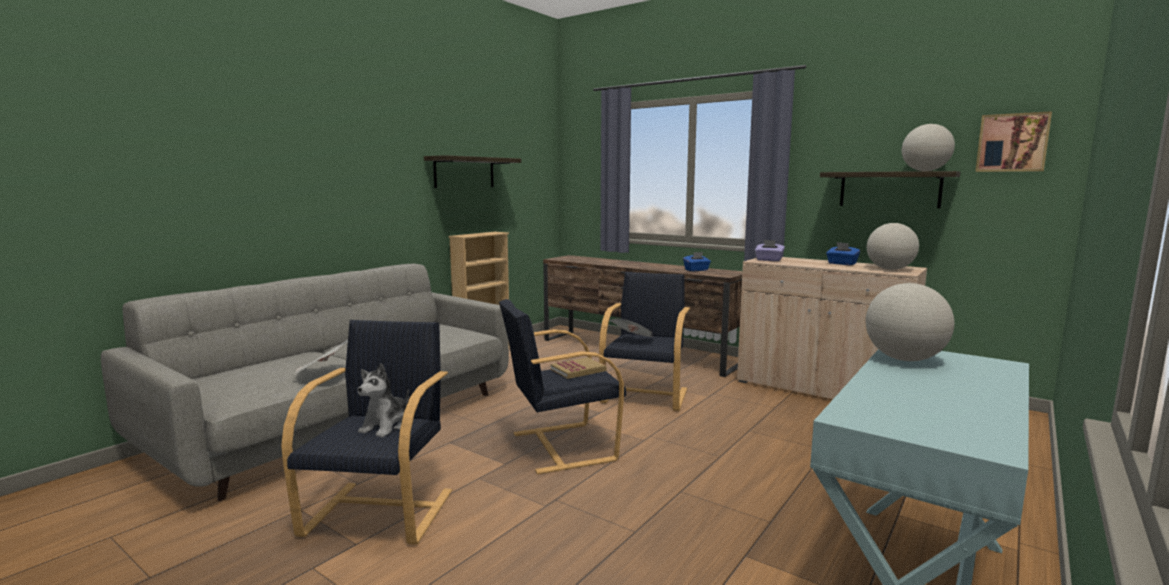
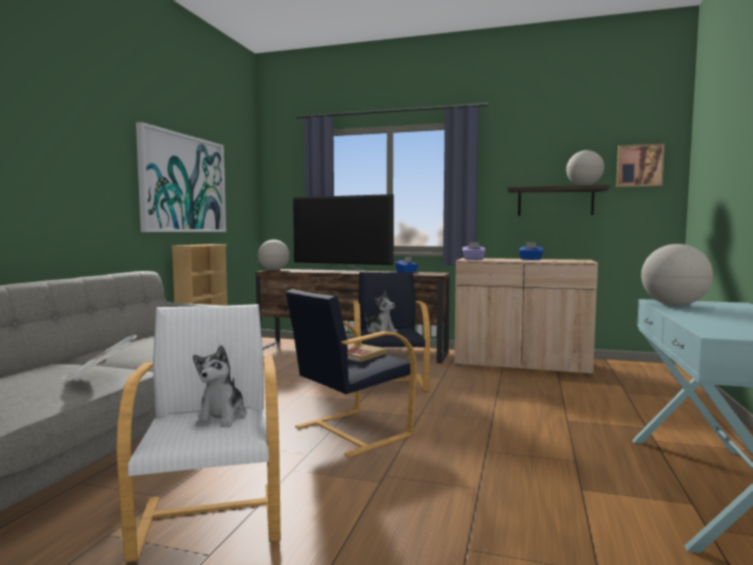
camera: 20 degrees left, 5 degrees down
black armchair [281,320,452,545] -> white armchair [116,304,281,563]
shelf [424,155,521,188] -> picture [136,122,226,232]
newspaper [609,318,654,337] -> plush toy [365,291,397,333]
globe [867,223,919,270] -> globe moved to [258,240,290,271]
none -> television [293,194,394,272]

